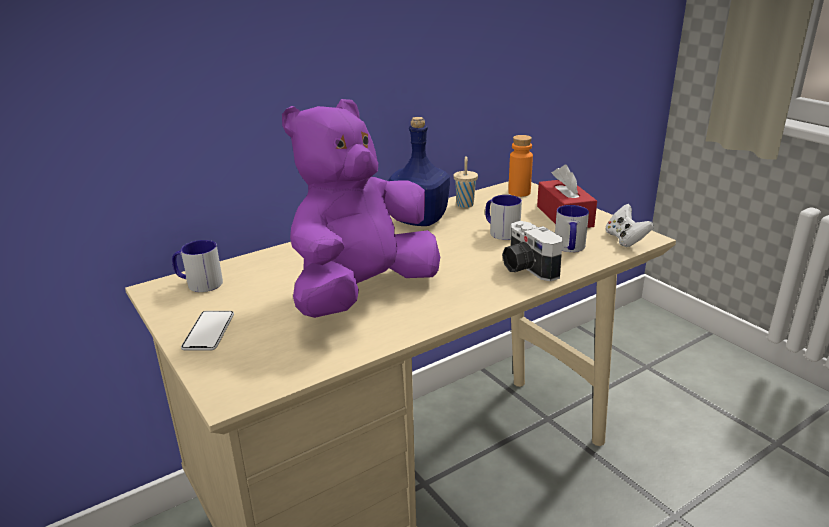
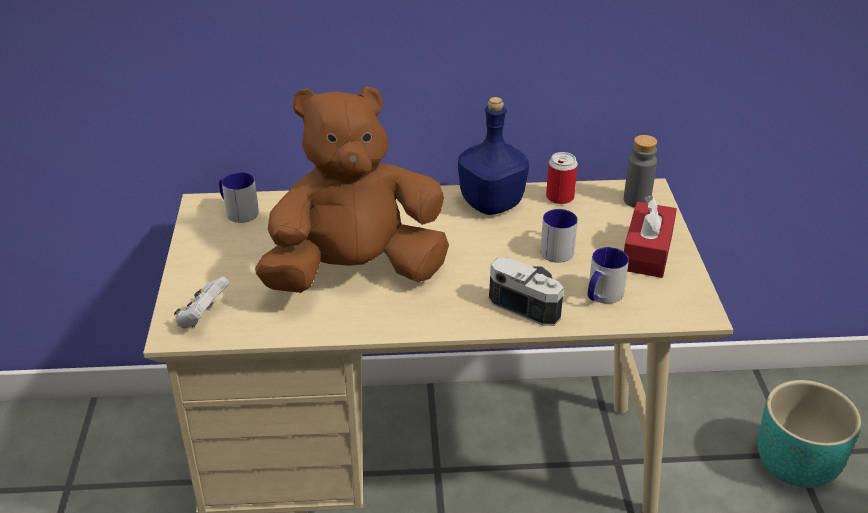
camera: 30 degrees right, 10 degrees up
phone [181,311,234,351] -> none
purple plush toy [282,99,440,318] -> brown plush toy [255,86,449,293]
beige cup [454,156,478,208] -> can [546,152,578,204]
camera [502,221,562,281] -> camera turned 120 degrees clockwise [489,258,564,326]
orange bottle [508,135,533,197] -> grey bottle [624,135,657,208]
white game controller [606,204,654,247] -> white game controller moved to [174,276,229,329]
none -> turquoise planter [758,380,861,488]

